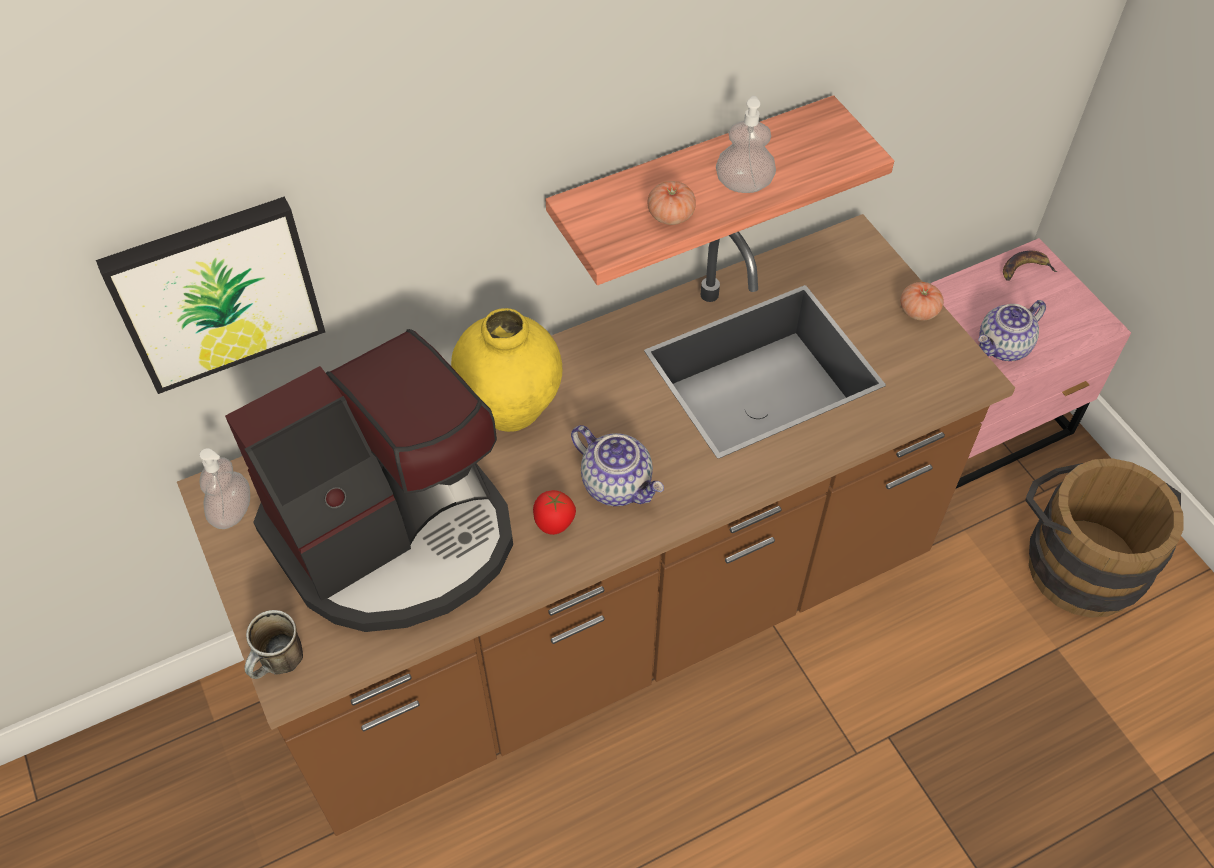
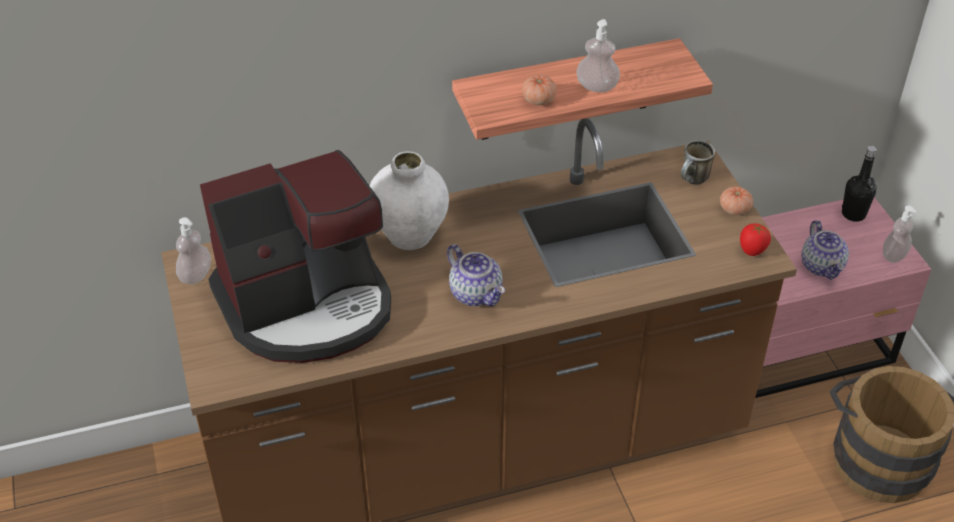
camera: 10 degrees right, 10 degrees down
picture [96,197,325,394] -> none
mug [244,610,303,679] -> mug moved to [681,140,715,185]
yellow vase [451,308,562,432] -> white vase [370,151,449,250]
tomato [533,490,576,535] -> tomato moved to [740,223,771,256]
teapot [978,300,1046,361] -> teapot turned 75 degrees counterclockwise [801,220,849,280]
banana [1003,250,1058,281] -> black bottle [842,146,877,222]
none -> soap dispenser [883,206,917,263]

